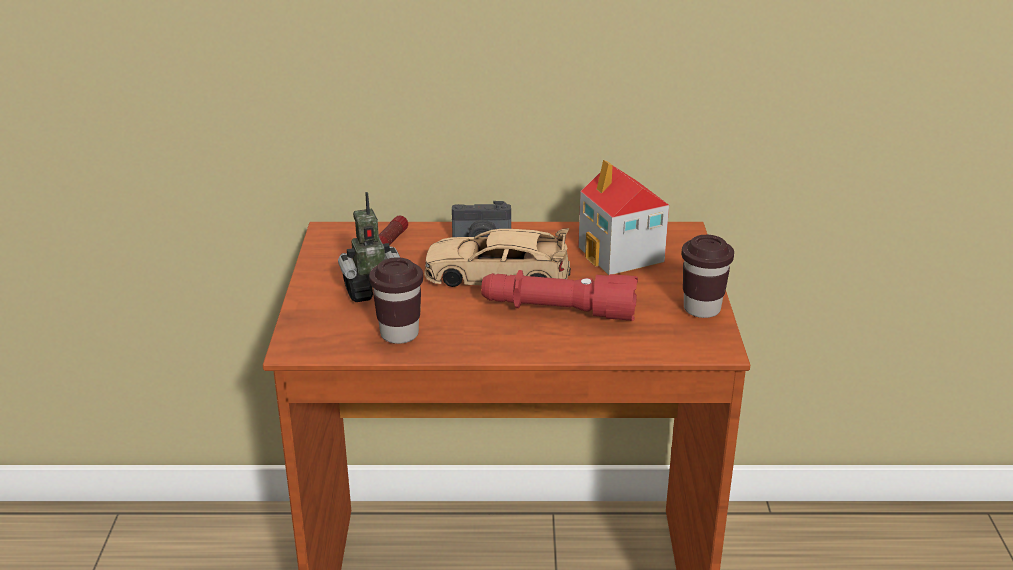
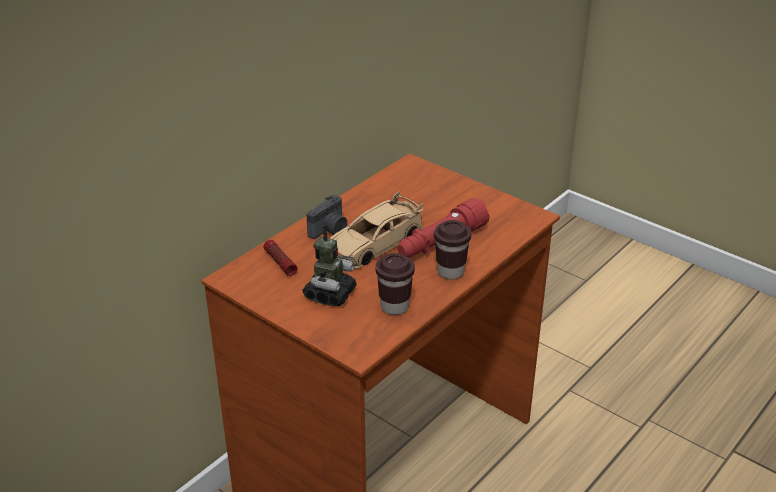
camera: 50 degrees left, 5 degrees up
toy house [578,160,669,275] -> none
brown cup [681,235,734,318] -> brown cup moved to [434,220,471,279]

